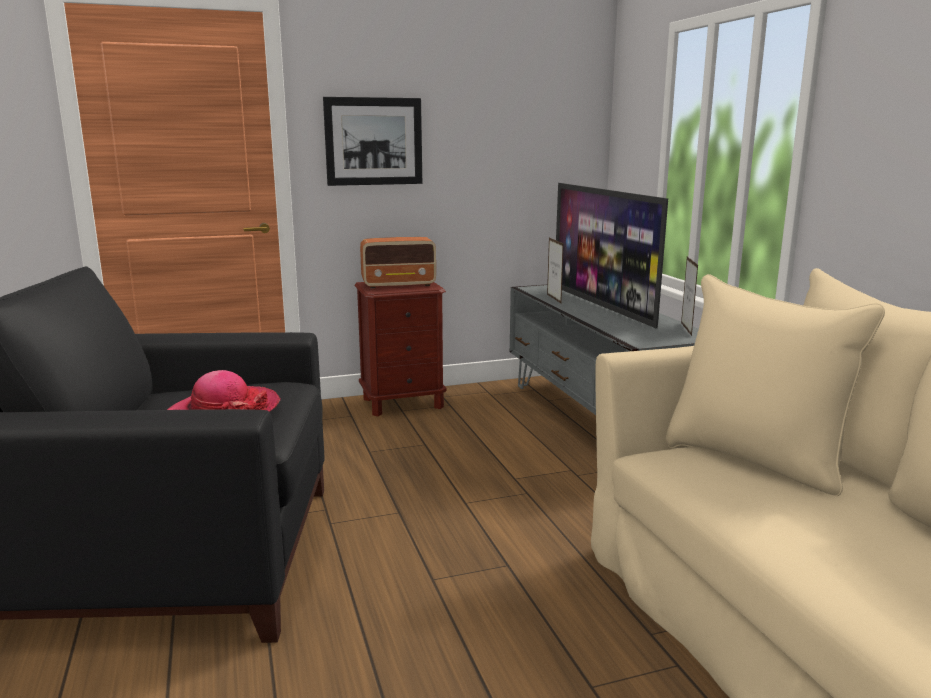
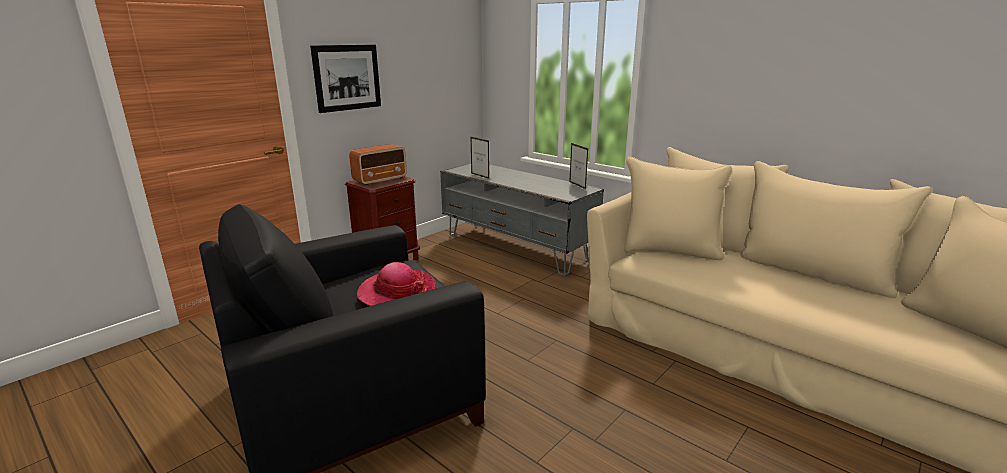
camera: 30 degrees left, 5 degrees up
television [556,183,668,328] -> none

